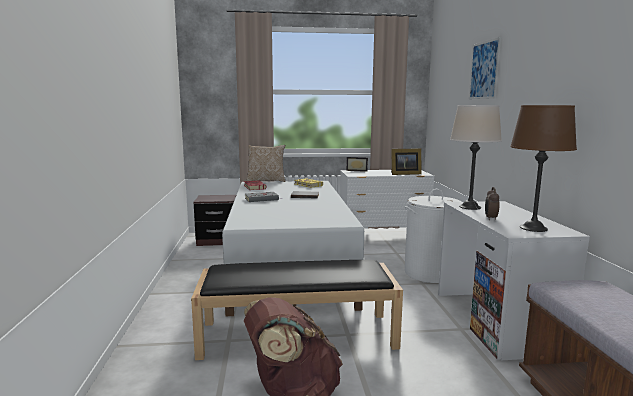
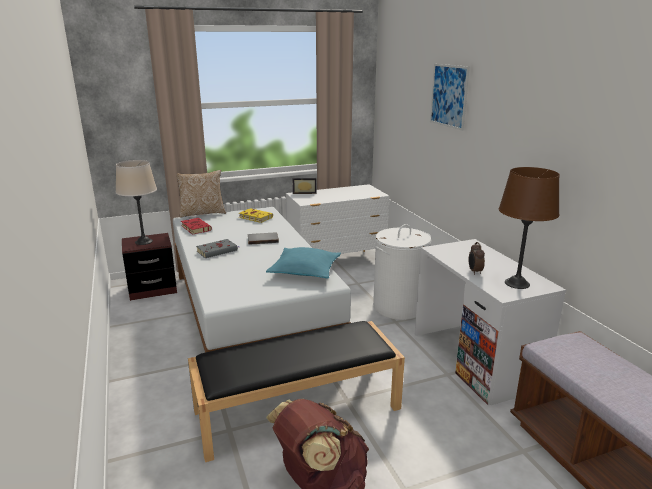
camera: 15 degrees left, 10 degrees up
picture frame [391,148,422,175] -> none
beige table lamp [450,105,502,210] -> beige table lamp moved to [116,160,157,245]
none -> turquoise pillow [266,247,341,279]

